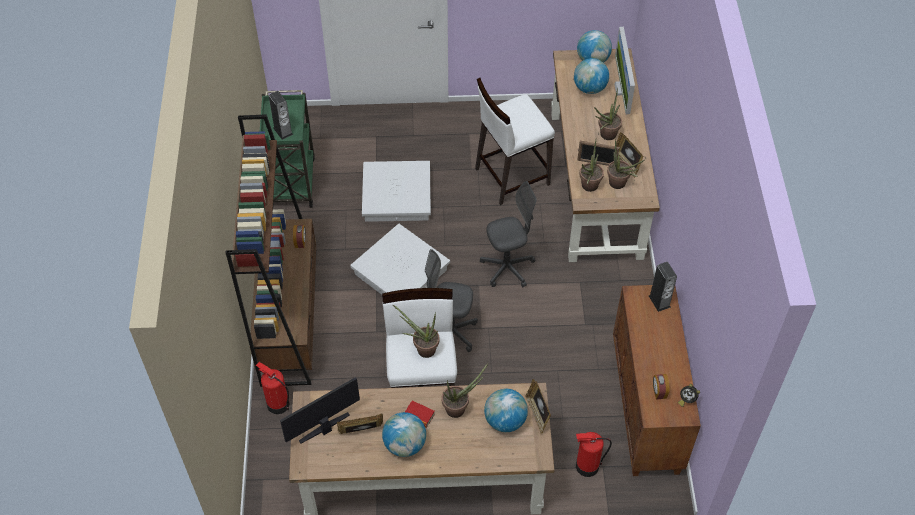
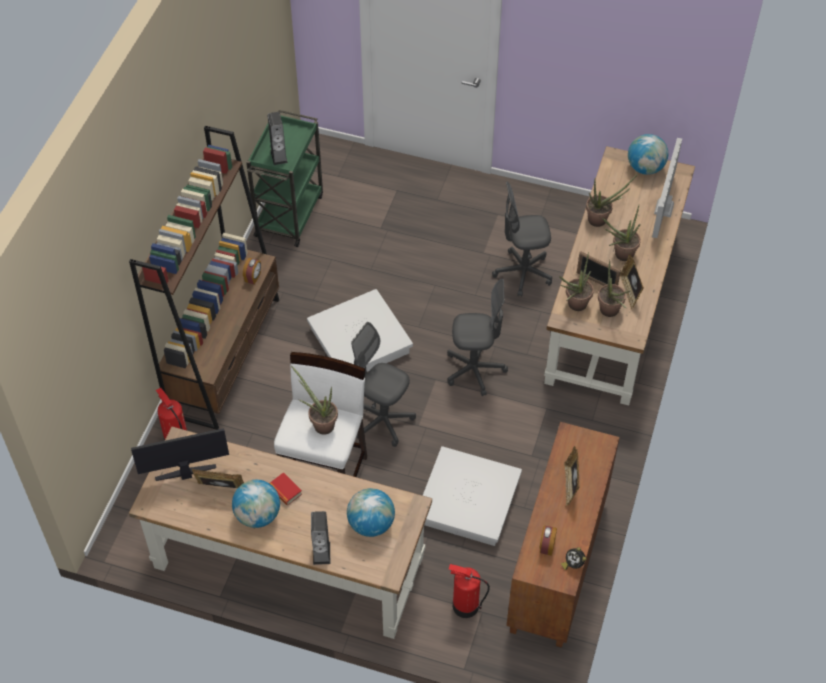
camera: 20 degrees right, 0 degrees up
white storage box [362,161,431,222] -> white storage box moved to [423,446,522,546]
potted plant [442,364,488,418] -> potted plant moved to [586,174,637,227]
white stool [475,78,555,205] -> grey office chair [492,182,552,297]
picture frame [525,379,551,434] -> picture frame moved to [564,446,580,506]
globe [574,58,609,94] -> none
speaker [649,262,677,312] -> speaker moved to [311,511,330,565]

